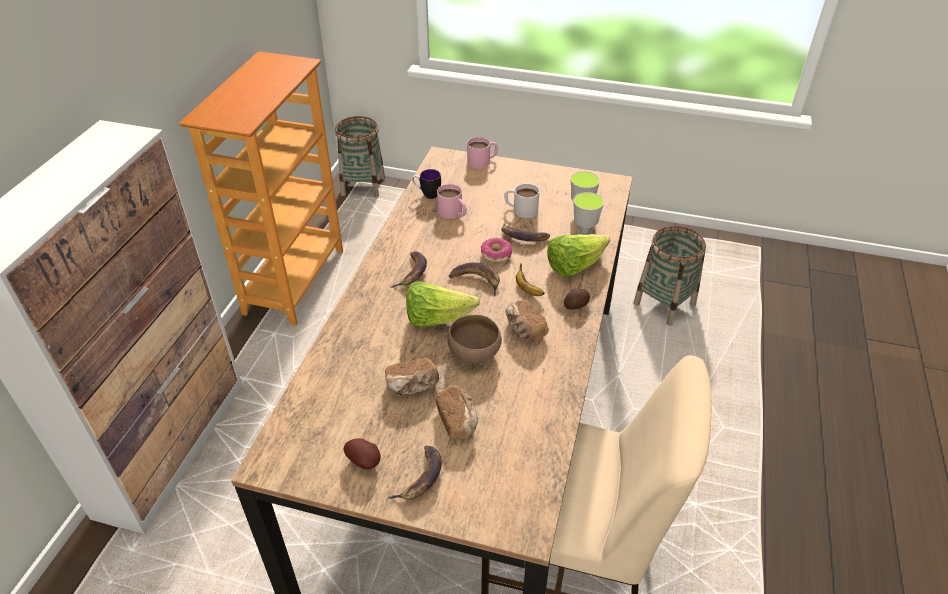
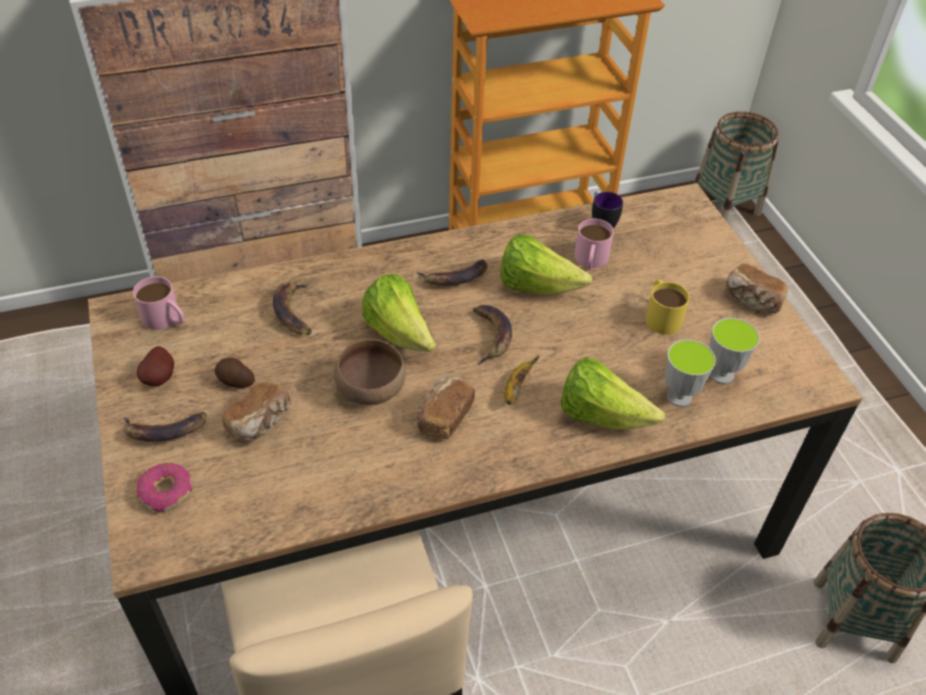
camera: 55 degrees right, 5 degrees up
bread [385,358,439,396] -> bread moved to [726,264,788,314]
pink mug [467,137,498,169] -> pink mug moved to [133,276,185,330]
donut [481,238,512,262] -> donut moved to [136,463,192,513]
banana [501,224,550,242] -> banana moved to [273,282,312,335]
white mug [504,183,540,218] -> yellow mug [645,279,690,335]
potato [564,289,590,310] -> potato moved to [215,358,255,388]
none -> lettuce [500,234,592,294]

